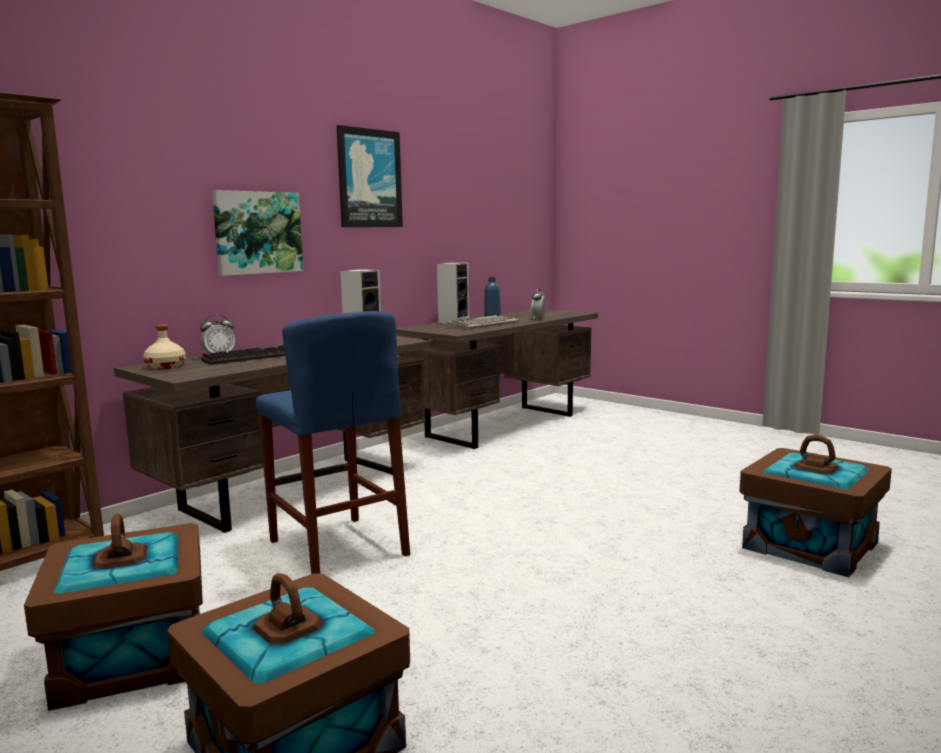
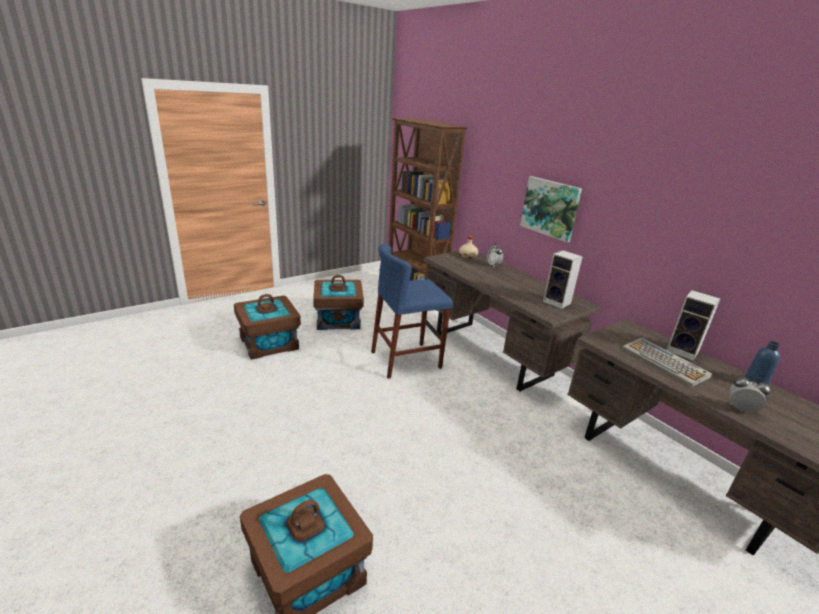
camera: 100 degrees right, 15 degrees up
keyboard [201,345,285,365] -> none
picture [336,125,403,227] -> none

